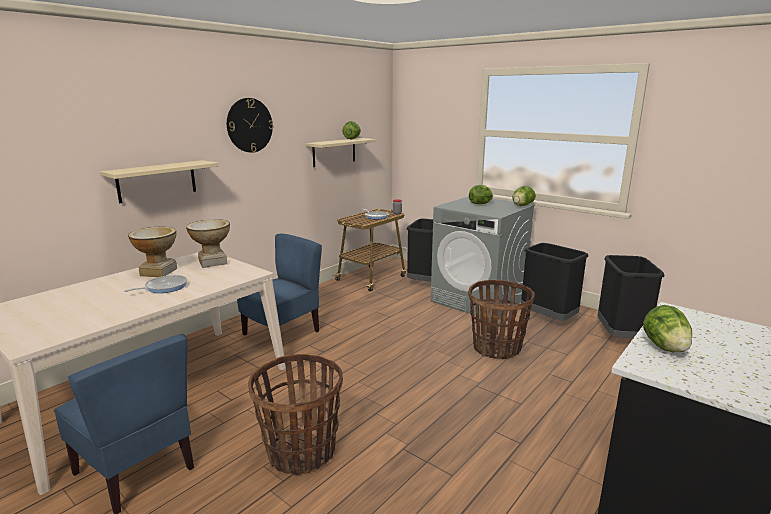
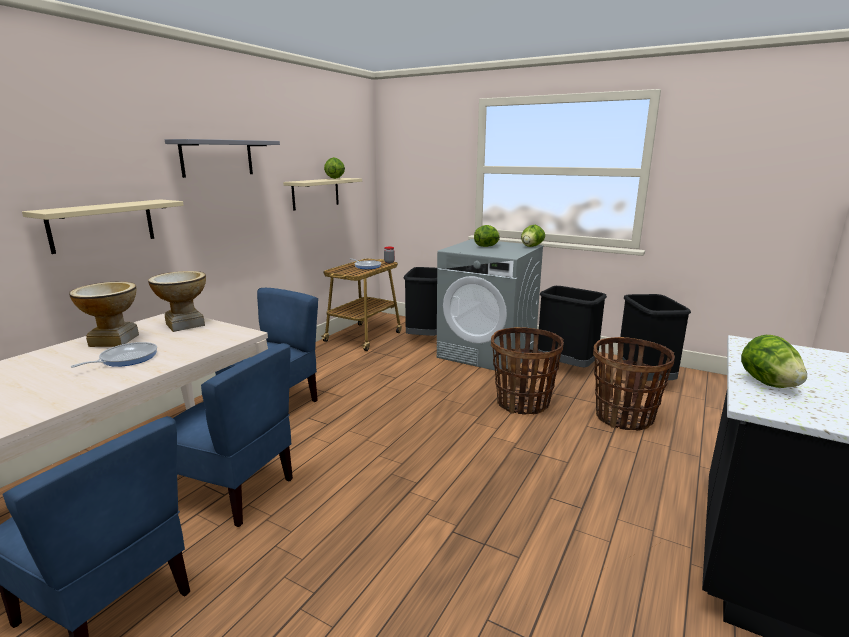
camera: 10 degrees left, 0 degrees up
wall clock [227,98,273,153] -> grey shelf [165,139,280,178]
basket [248,354,343,475] -> basket moved to [593,337,675,431]
none -> blue chair [173,343,293,527]

